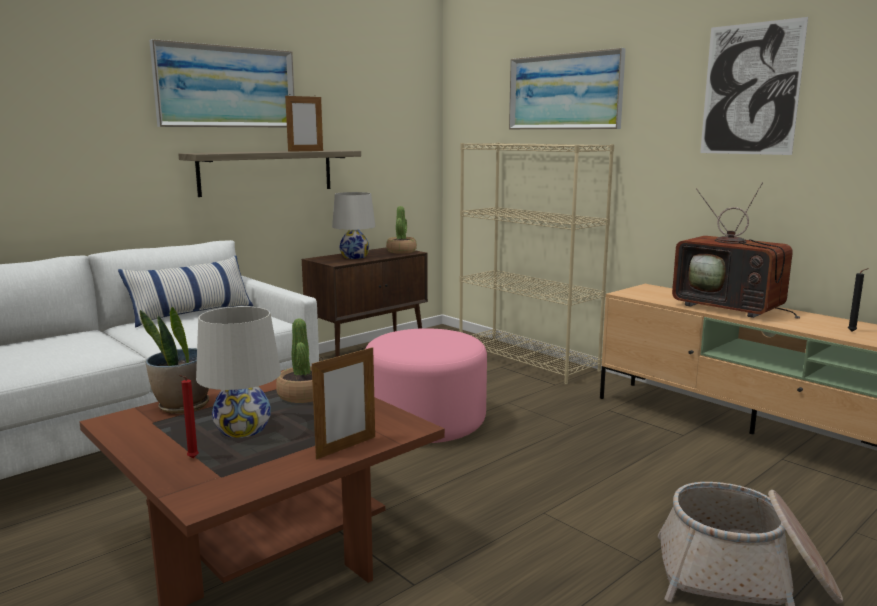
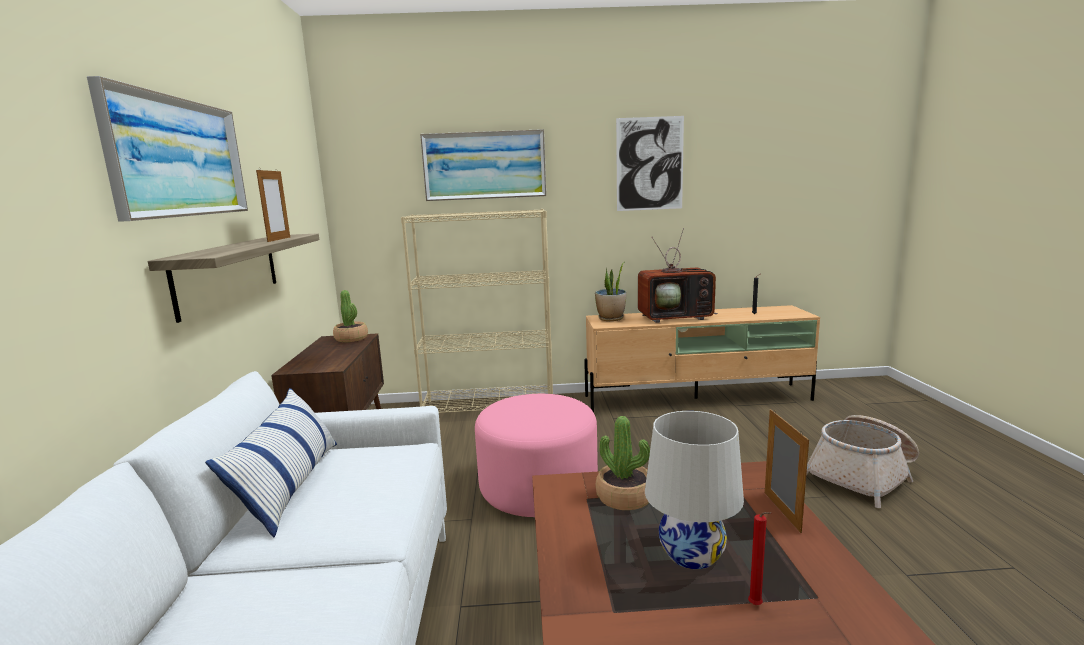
camera: 50 degrees left, 0 degrees up
potted plant [140,307,209,414] -> potted plant moved to [595,262,626,321]
white table lamp [332,192,376,259] -> none

